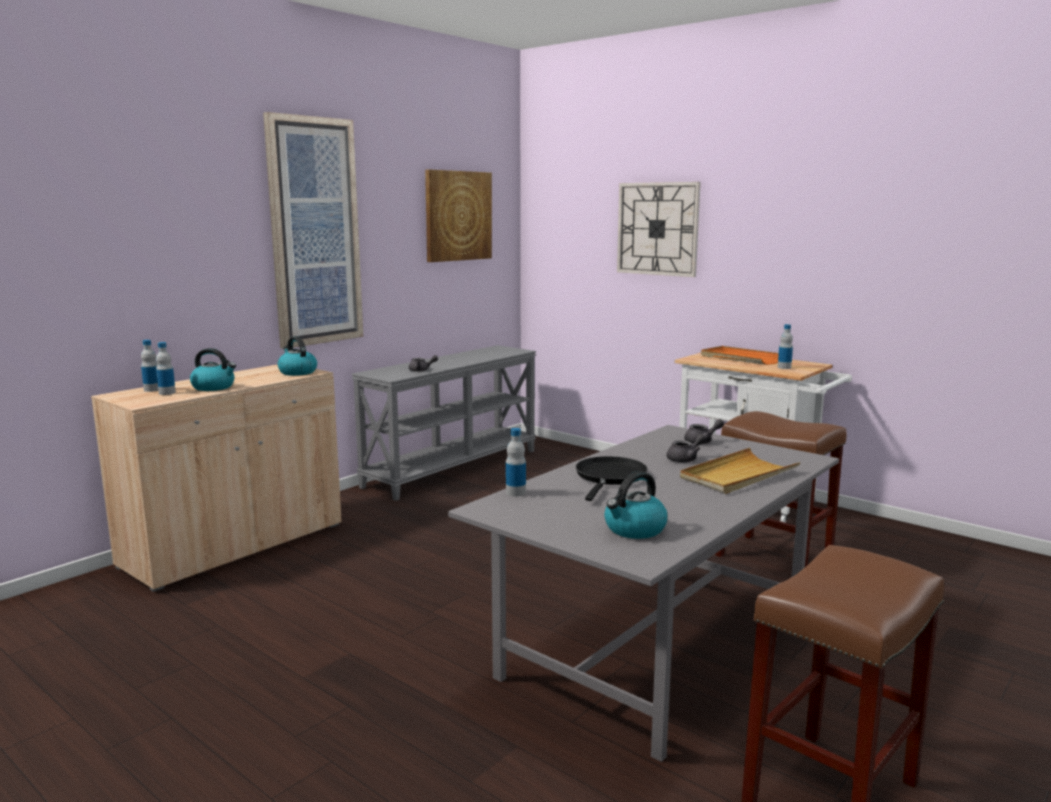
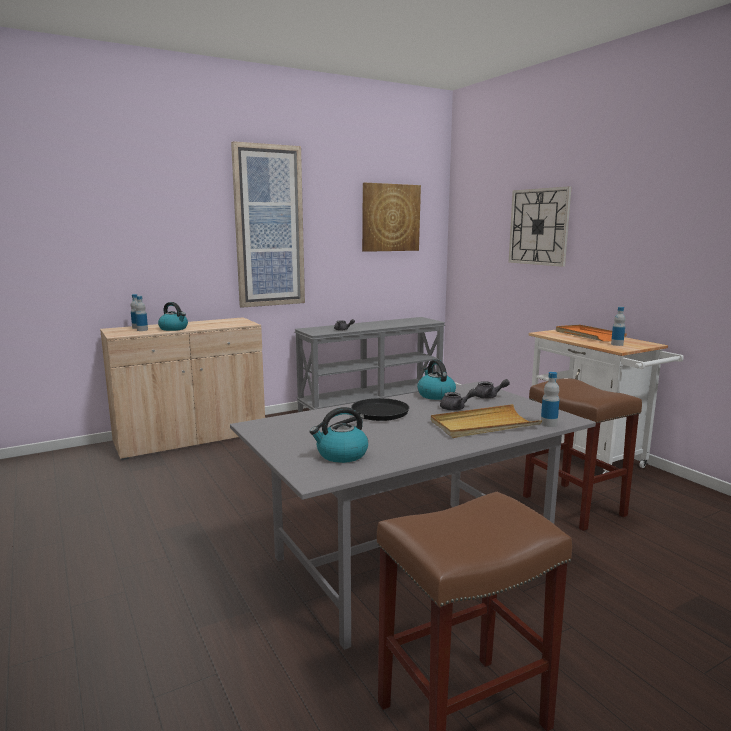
camera: 20 degrees right, 0 degrees up
kettle [278,336,317,376] -> kettle moved to [417,360,456,400]
bottle [506,428,526,497] -> bottle moved to [541,372,559,427]

